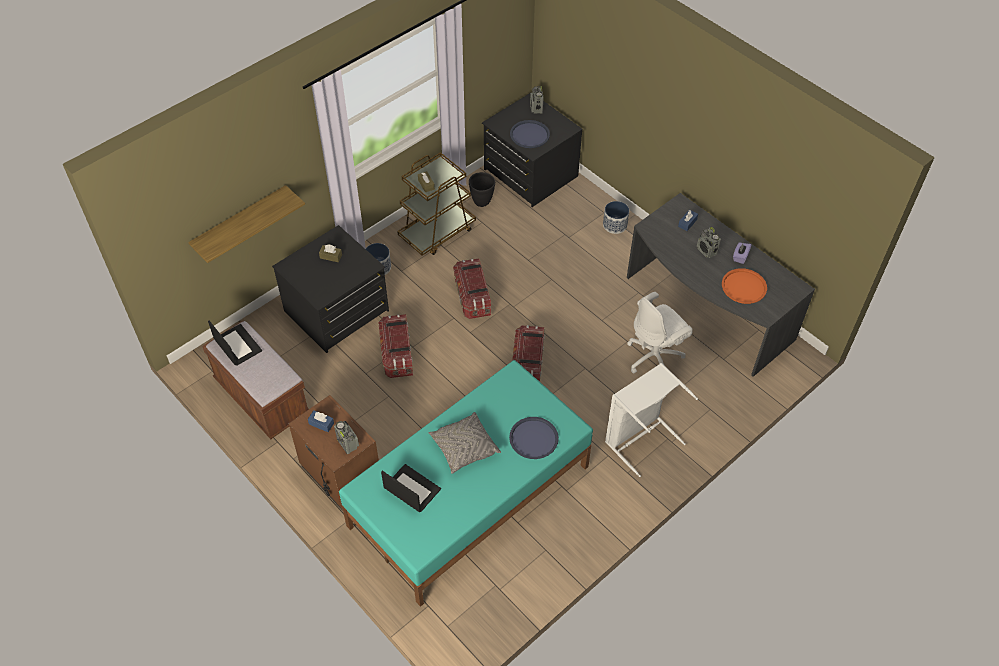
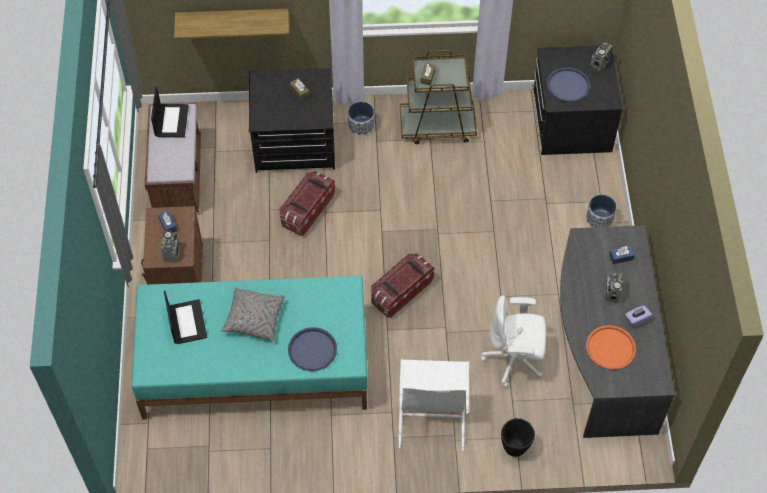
camera: 40 degrees right, 5 degrees up
storage box [453,258,491,319] -> none
black planter [469,172,495,207] -> black planter moved to [501,418,535,457]

